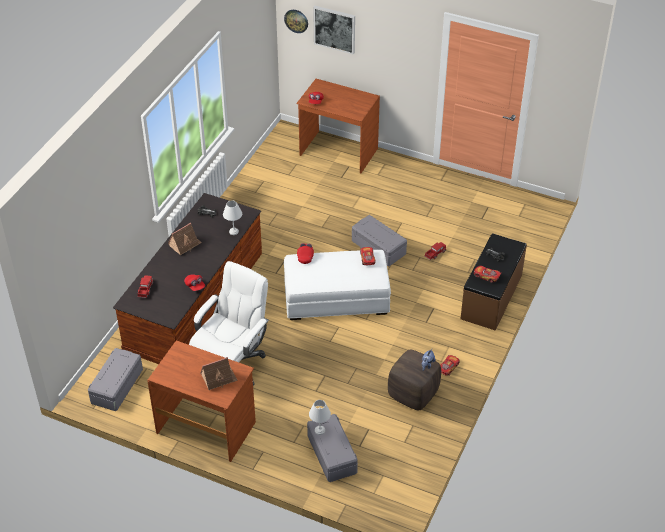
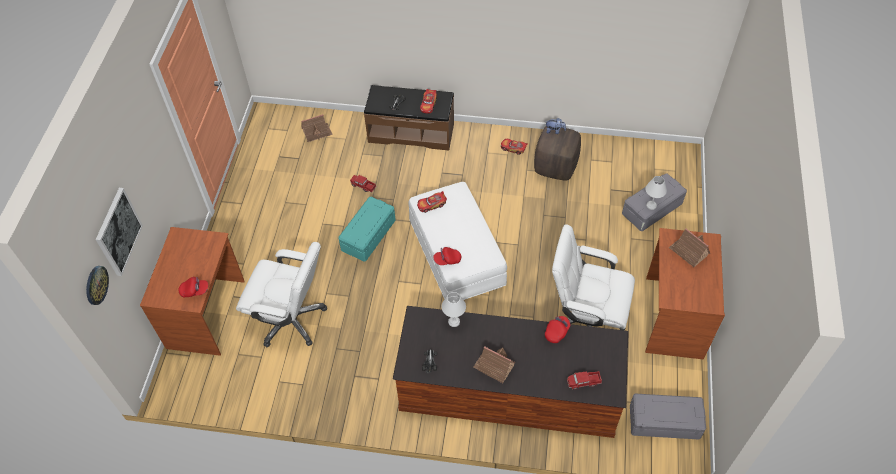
camera: 105 degrees left, 10 degrees up
grey storage box [352,215,407,266] -> turquoise storage box [338,197,396,261]
none -> white office chair [236,242,327,347]
none -> toy house [301,114,333,142]

